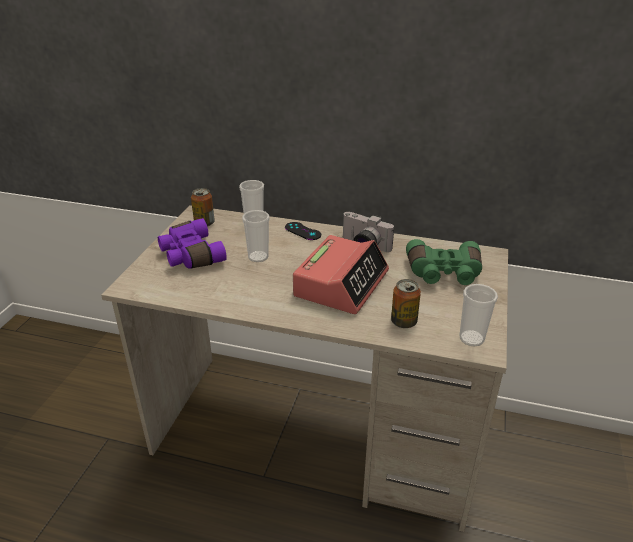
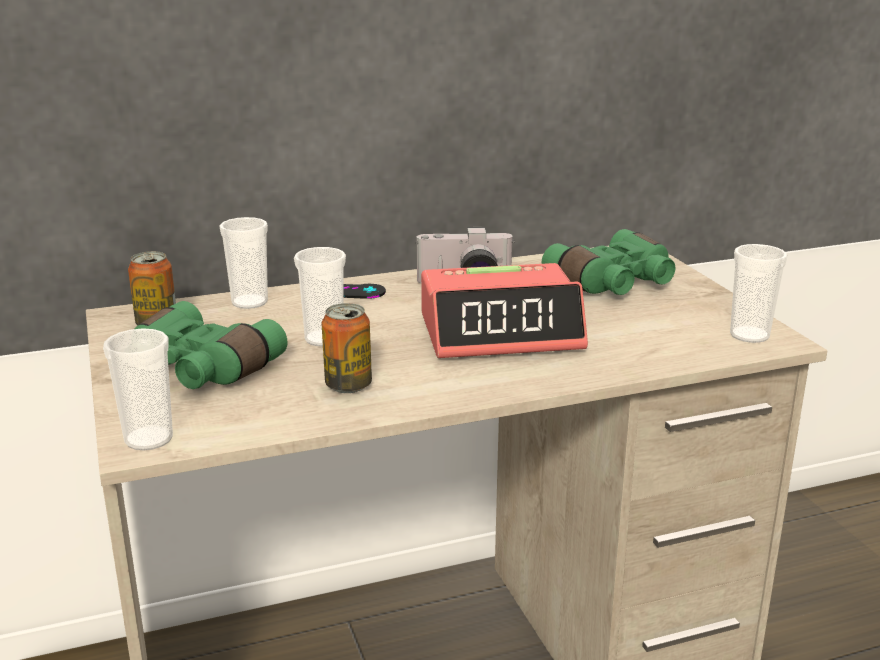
camera: 35 degrees left, 10 degrees down
purple binoculars [158,218,227,269] -> green binoculars [134,301,287,389]
alarm clock [293,235,389,314] -> alarm clock turned 90 degrees clockwise [421,263,588,358]
can [391,279,421,328] -> can moved to [321,303,372,393]
none -> cup [103,328,173,450]

